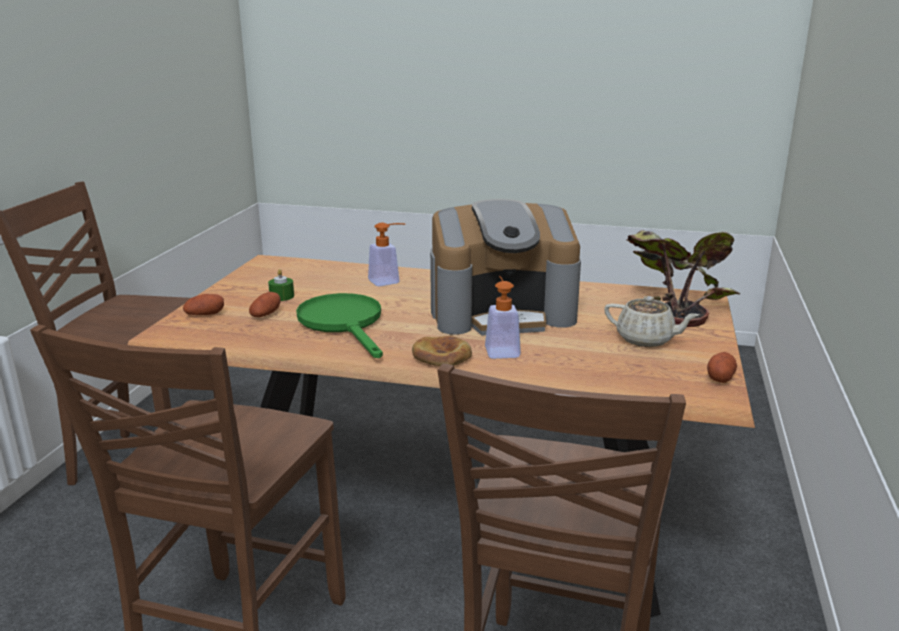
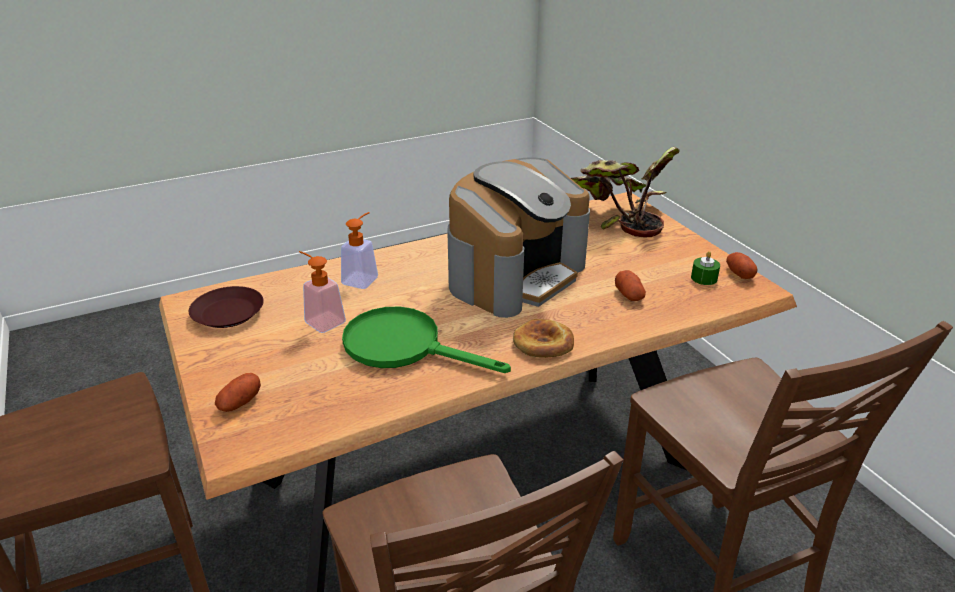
camera: 40 degrees left, 10 degrees up
potato [249,292,281,317] -> potato moved to [615,270,646,301]
green candle [268,269,294,301] -> green candle moved to [691,251,720,285]
soap dispenser [485,276,521,359] -> soap dispenser moved to [299,251,346,333]
beige teapot [604,296,699,347] -> none
none -> brown plate [189,286,264,328]

